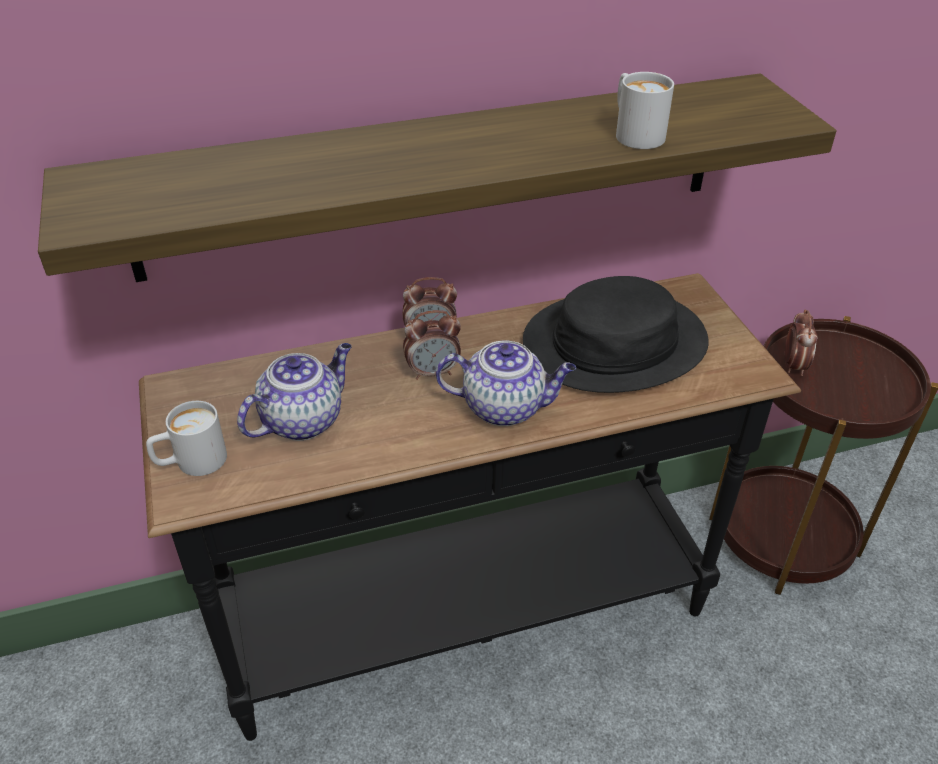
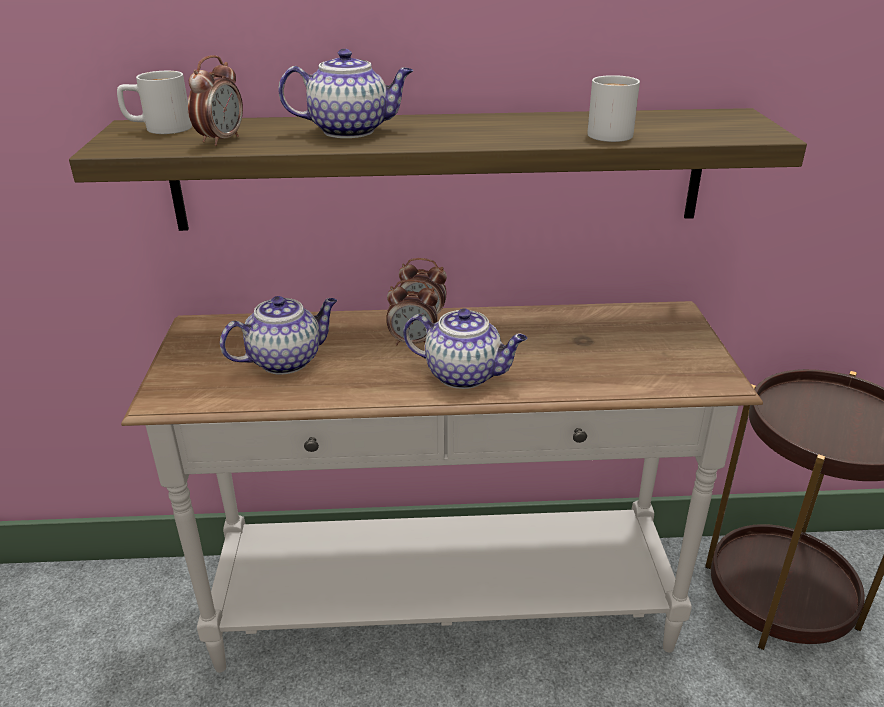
camera: 15 degrees right, 10 degrees down
black console table [139,273,801,741] -> white console table [121,301,763,673]
white mug [146,401,227,476] -> white mug moved to [117,71,192,134]
black hat [523,276,709,393] -> none
alarm clock [785,310,818,376] -> alarm clock moved to [188,55,243,146]
none -> teapot [279,49,413,138]

